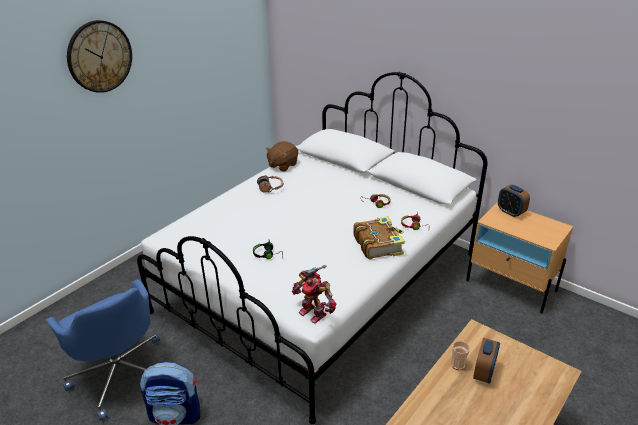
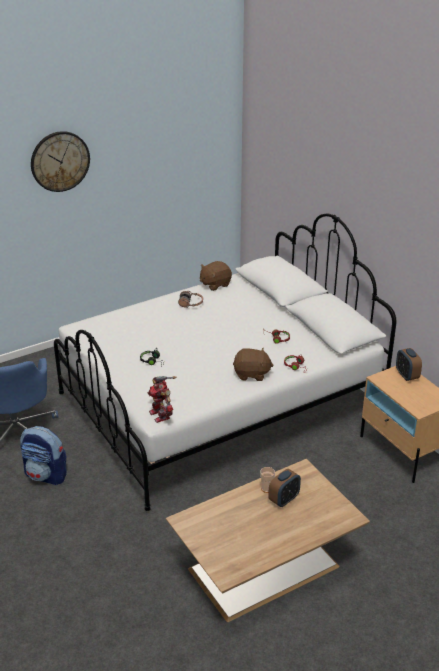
camera: 20 degrees right, 0 degrees up
book [353,216,405,260] -> brown plush toy [233,348,274,381]

